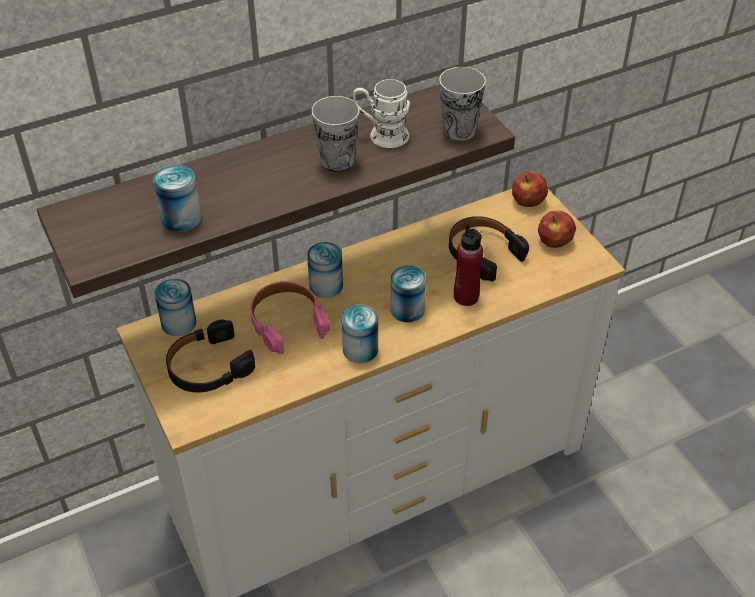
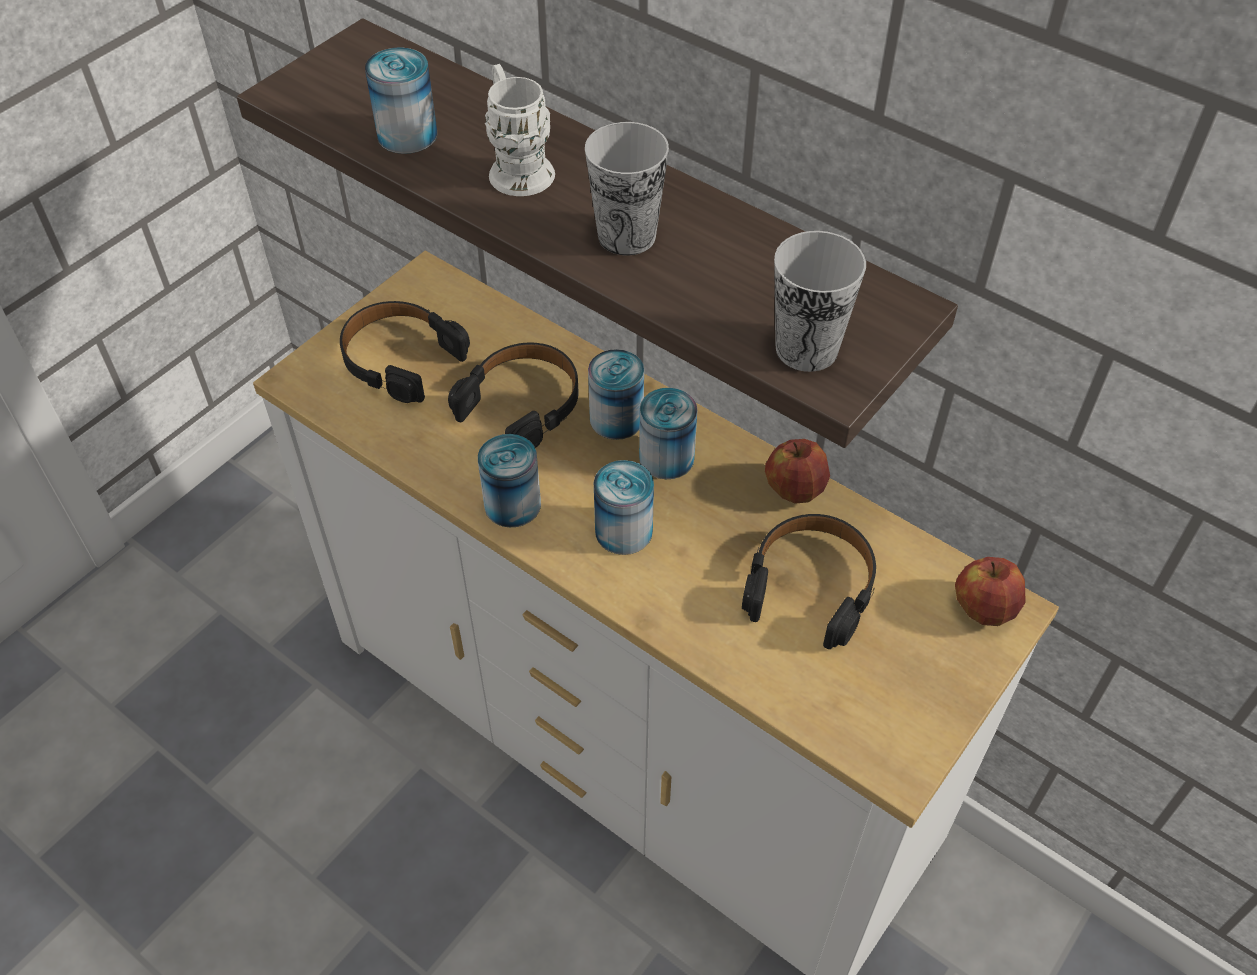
camera: 65 degrees right, 5 degrees up
can [155,278,196,336] -> can moved to [639,388,697,479]
pink headphones [250,281,330,355] -> black headphones [448,343,579,448]
white mug [353,79,410,148] -> white mug moved to [485,64,555,196]
red bottle [454,223,483,306] -> none
apple [538,211,576,248] -> apple moved to [765,439,830,504]

